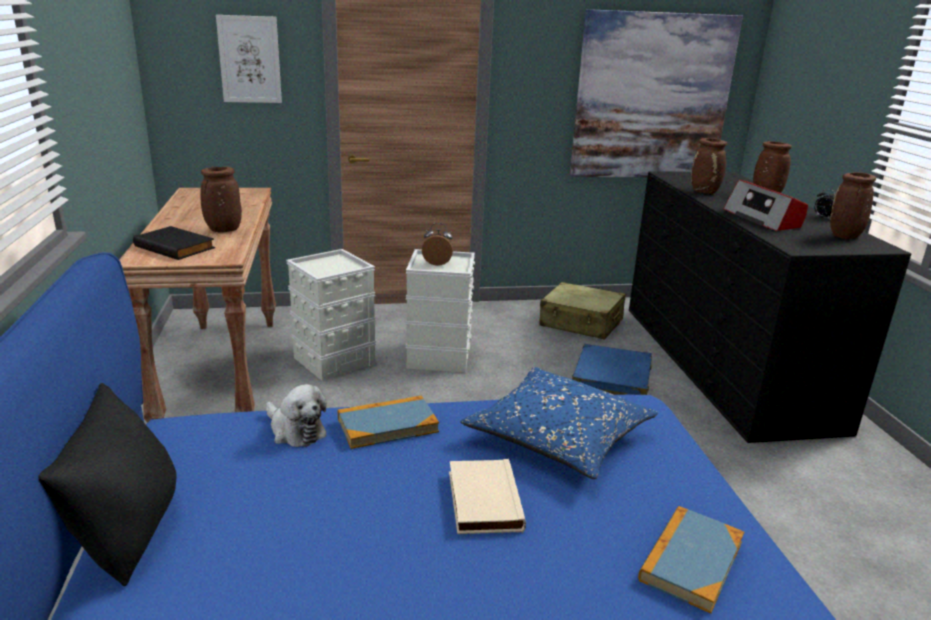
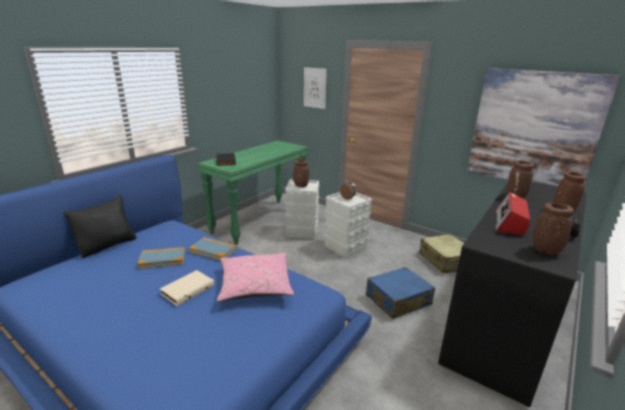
camera: 45 degrees right, 0 degrees up
brown console table [119,188,276,423] -> green console table [197,140,309,245]
brown vase [200,167,242,232] -> brown vase moved to [293,160,309,187]
plush toy [266,384,327,447] -> none
blue pillow [460,367,658,479] -> pink pillow [217,253,294,302]
book [638,506,744,613] -> book moved to [137,247,185,269]

